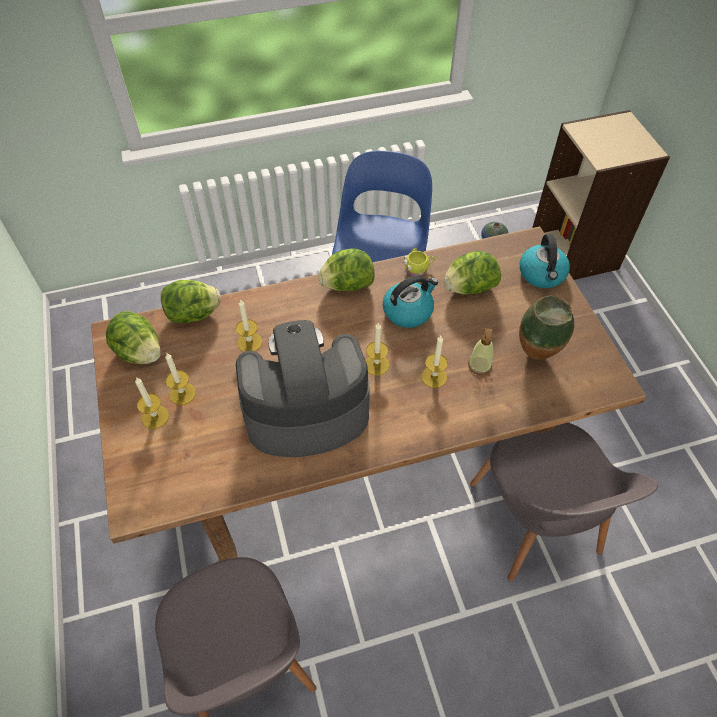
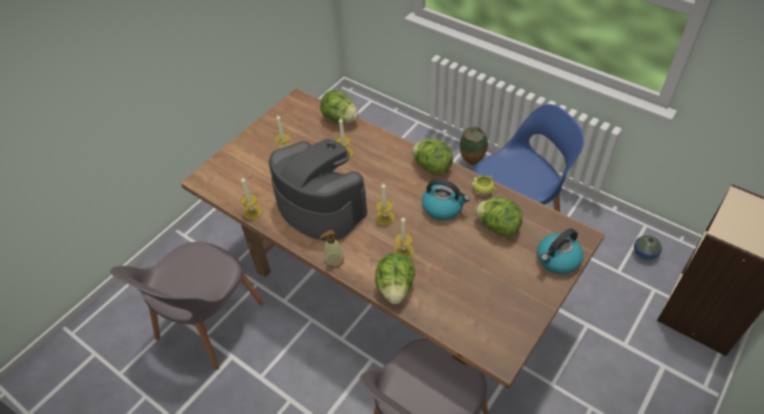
camera: 55 degrees right, 5 degrees down
lettuce [106,311,161,364] -> lettuce moved to [375,252,415,304]
candle [135,377,169,429] -> candle moved to [241,177,262,220]
soap dispenser [468,328,494,375] -> soap dispenser moved to [320,230,344,268]
vase [519,295,574,359] -> vase moved to [460,127,488,165]

